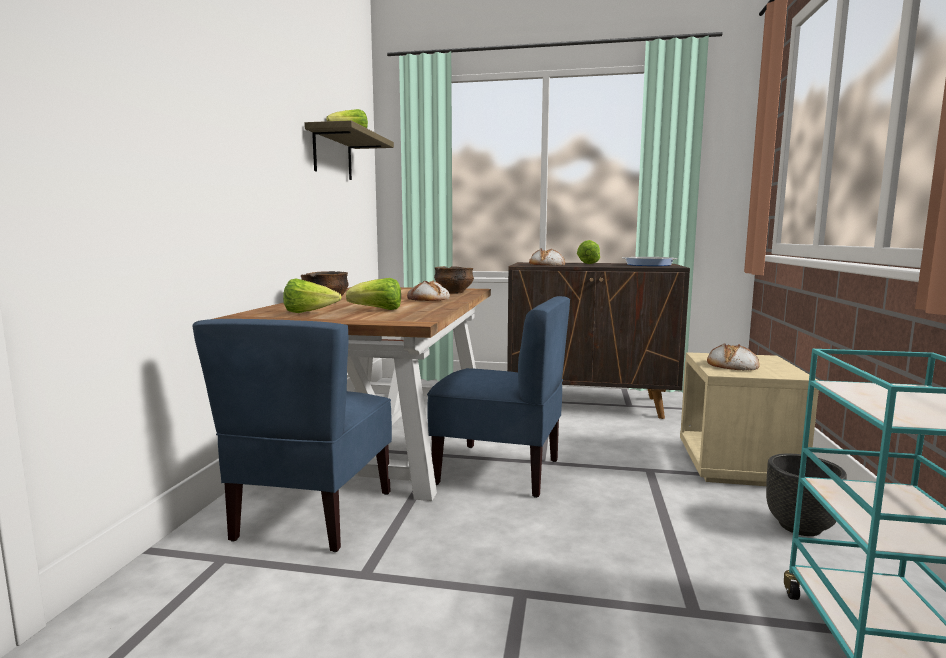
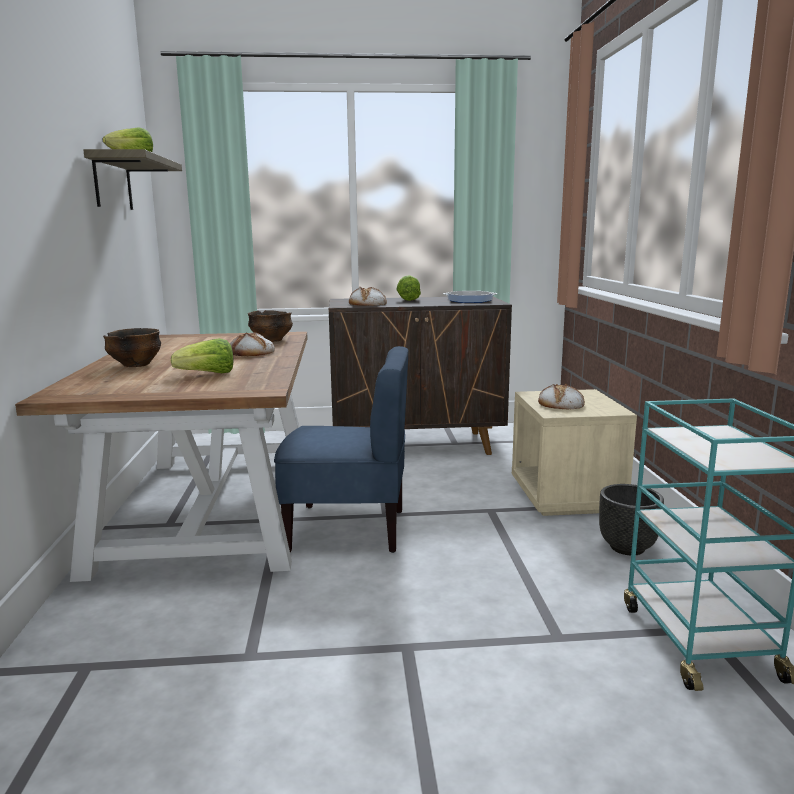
camera: 15 degrees left, 5 degrees up
blue chair [192,319,392,552] -> none
lettuce [283,279,341,313] -> none

